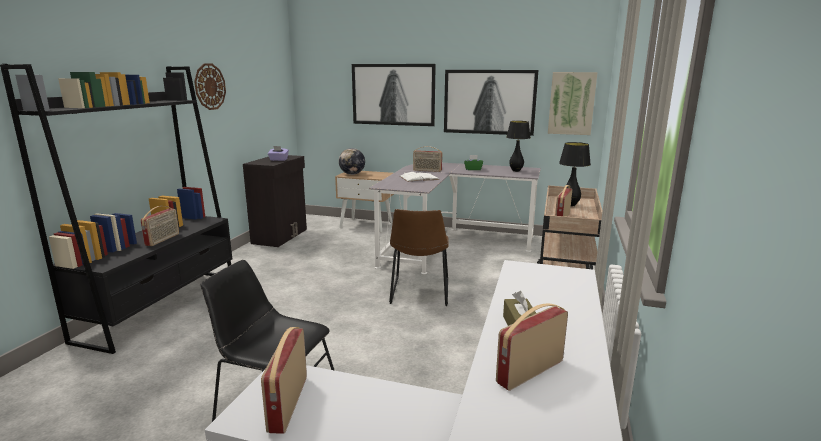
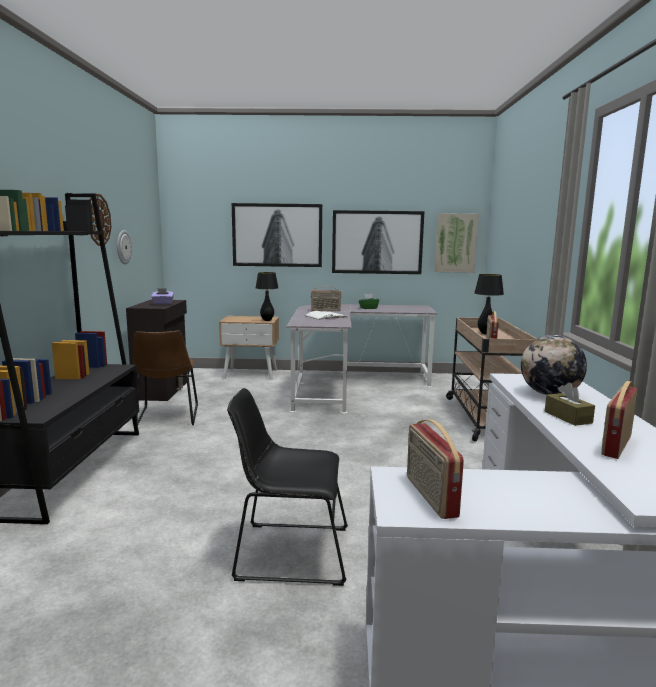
camera: 15 degrees left, 5 degrees down
radio [141,206,179,246] -> none
globe [339,148,365,175] -> globe moved to [521,335,587,395]
brown chair [389,209,449,306] -> brown chair moved to [133,331,198,425]
black table lamp [506,121,531,172] -> black table lamp moved to [256,272,278,321]
none -> wall clock [117,230,132,264]

